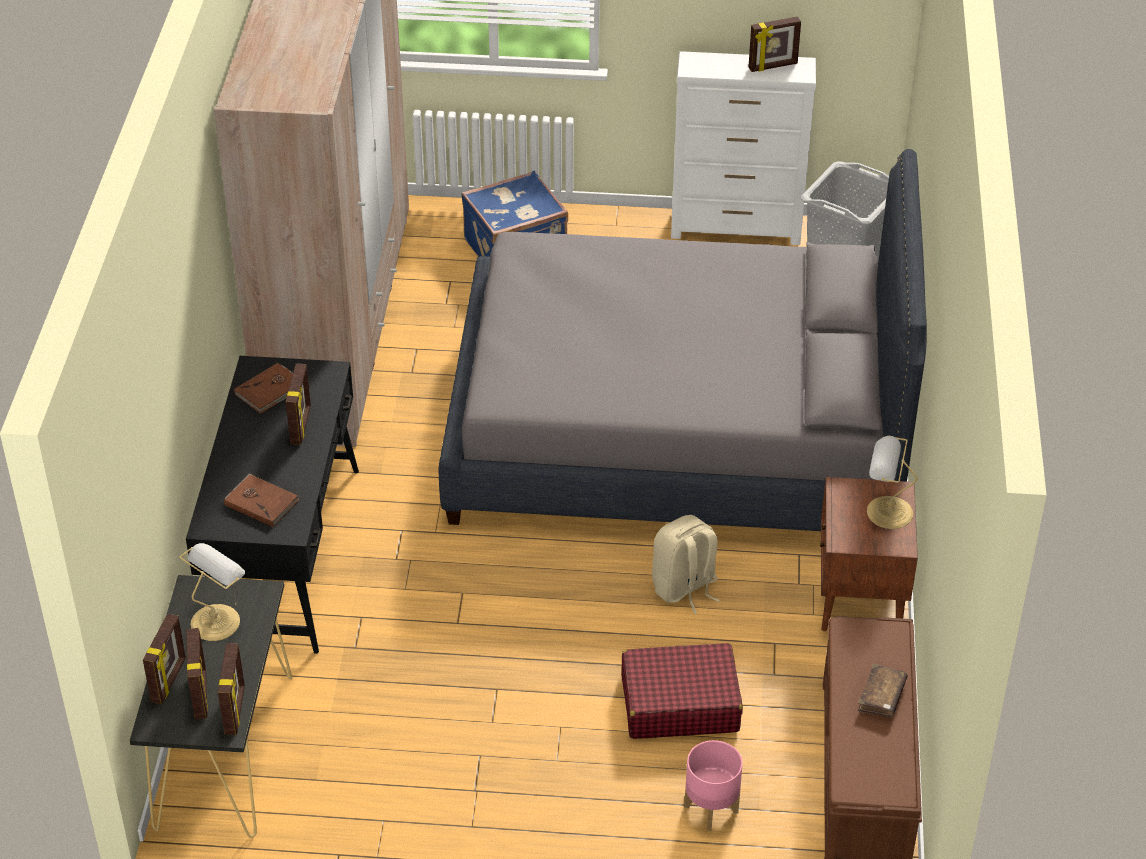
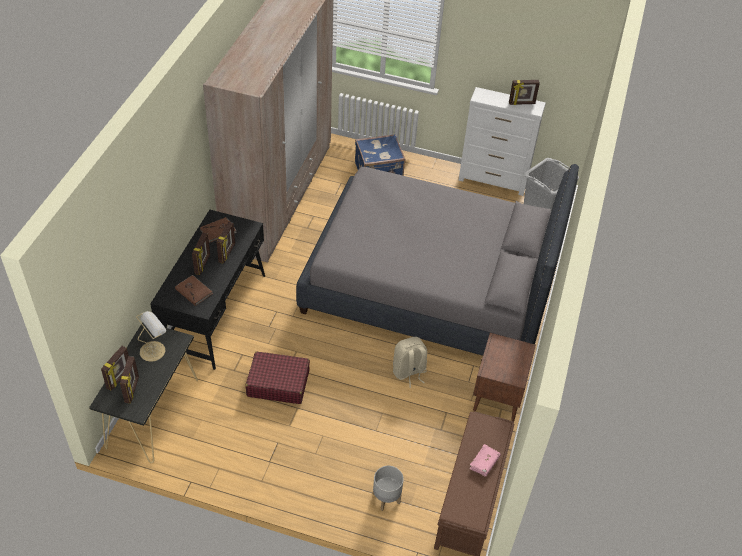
camera: 10 degrees right, 5 degrees up
picture frame [218,643,245,735] -> picture frame moved to [192,233,210,275]
red suitcase [621,643,743,739] -> red suitcase moved to [245,352,310,404]
pink planter [684,740,743,831] -> grey planter [373,466,404,511]
brown book [858,664,908,718] -> pink book [469,444,501,477]
table lamp [867,436,918,529] -> none

